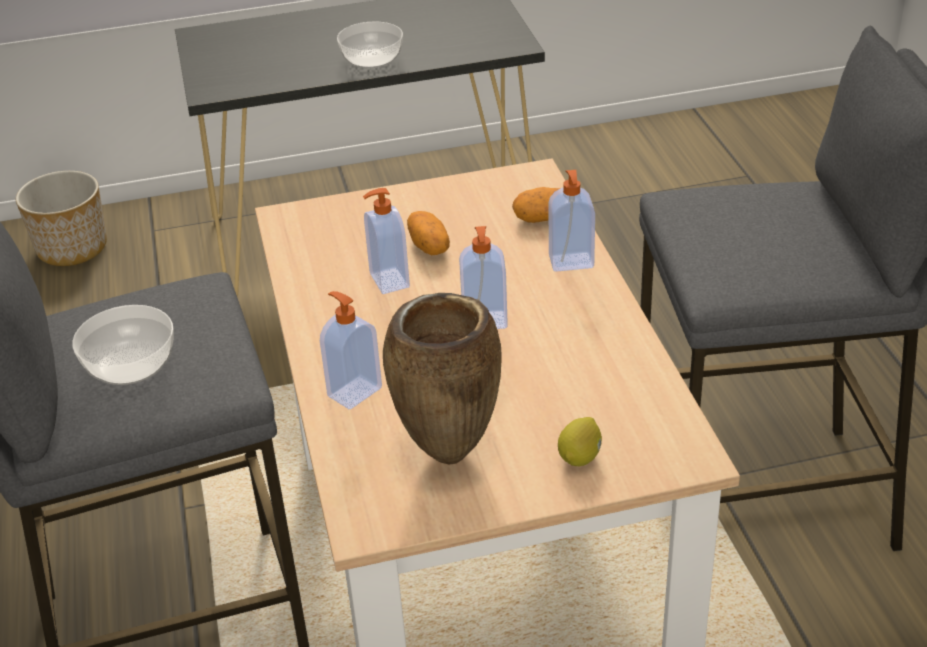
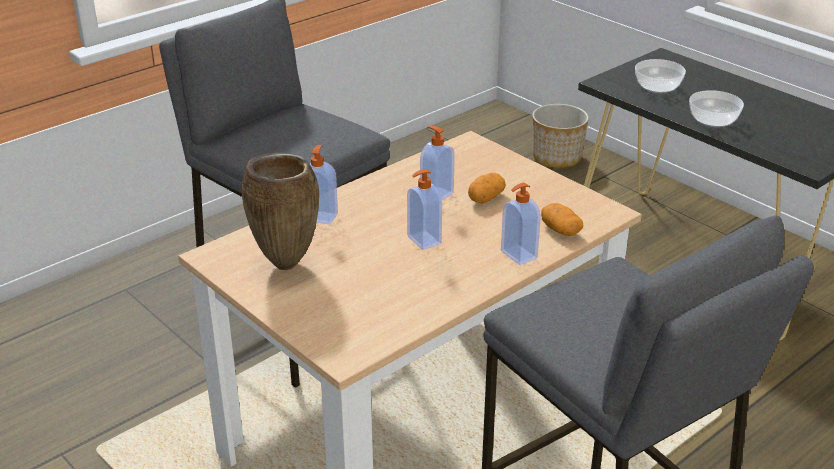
camera: 60 degrees right, 5 degrees down
bowl [72,305,174,385] -> bowl moved to [635,59,686,93]
lemon [558,417,602,466] -> none

